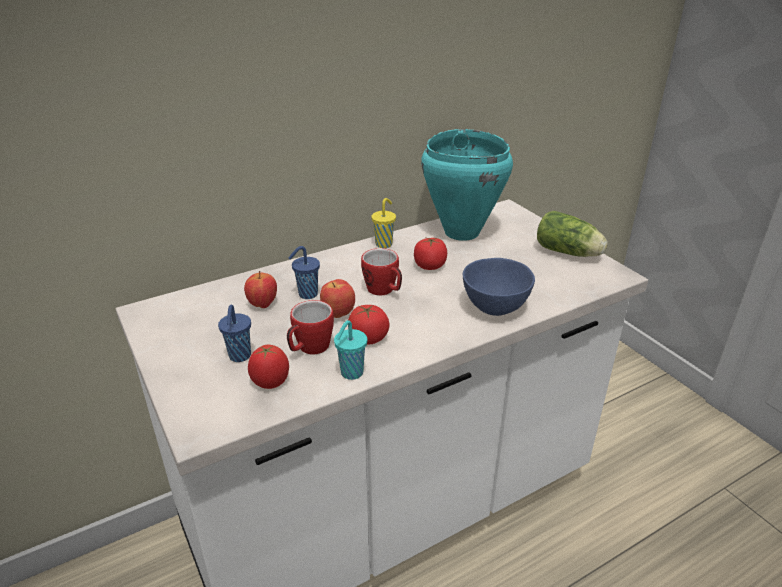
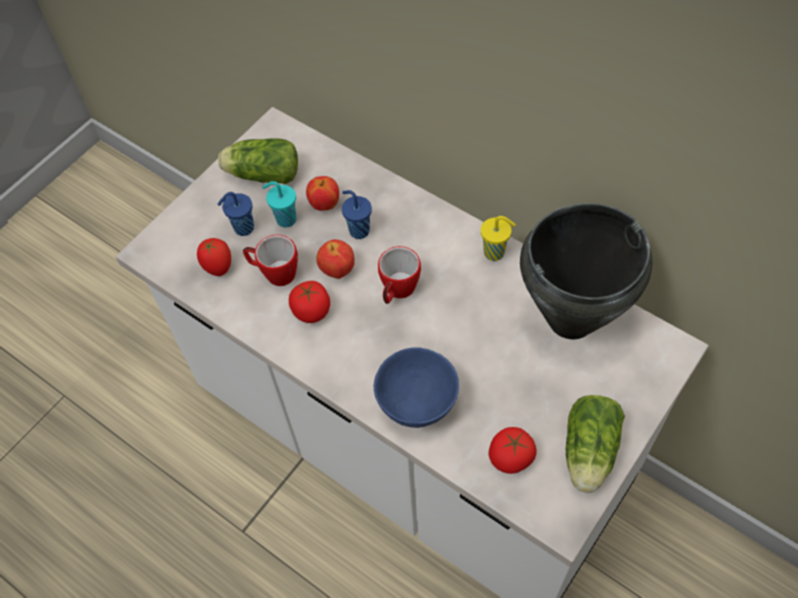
camera: 70 degrees right, 25 degrees up
turquoise cup [334,320,367,380] -> turquoise cup moved to [262,181,296,228]
tomato [414,238,447,270] -> tomato moved to [489,427,537,474]
turquoise cooking pot [421,129,513,241] -> black cooking pot [520,203,652,339]
none -> lettuce [218,138,298,184]

